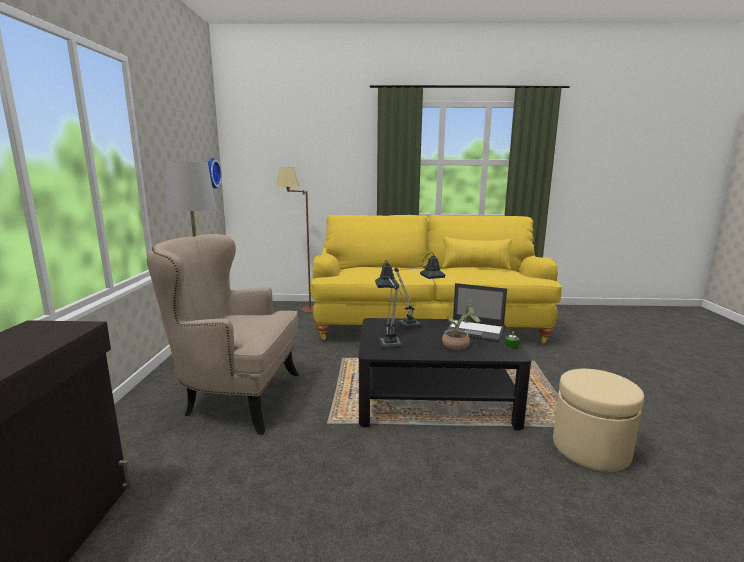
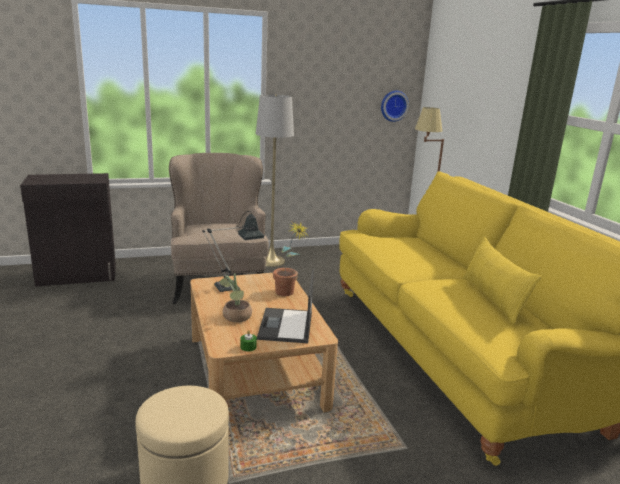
camera: 70 degrees right, 5 degrees up
black coffee table [358,318,531,430] -> beige coffee table [190,273,338,412]
table lamp [392,253,446,328] -> potted plant [273,221,309,296]

